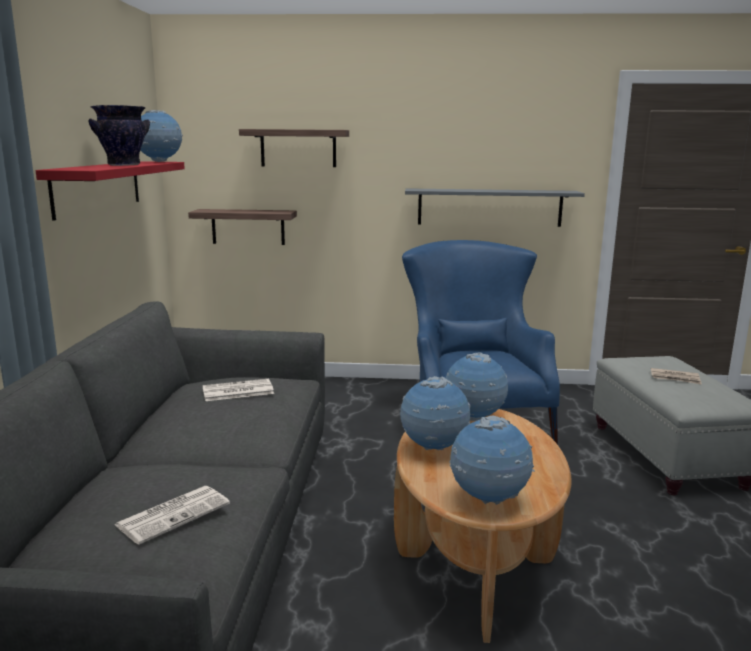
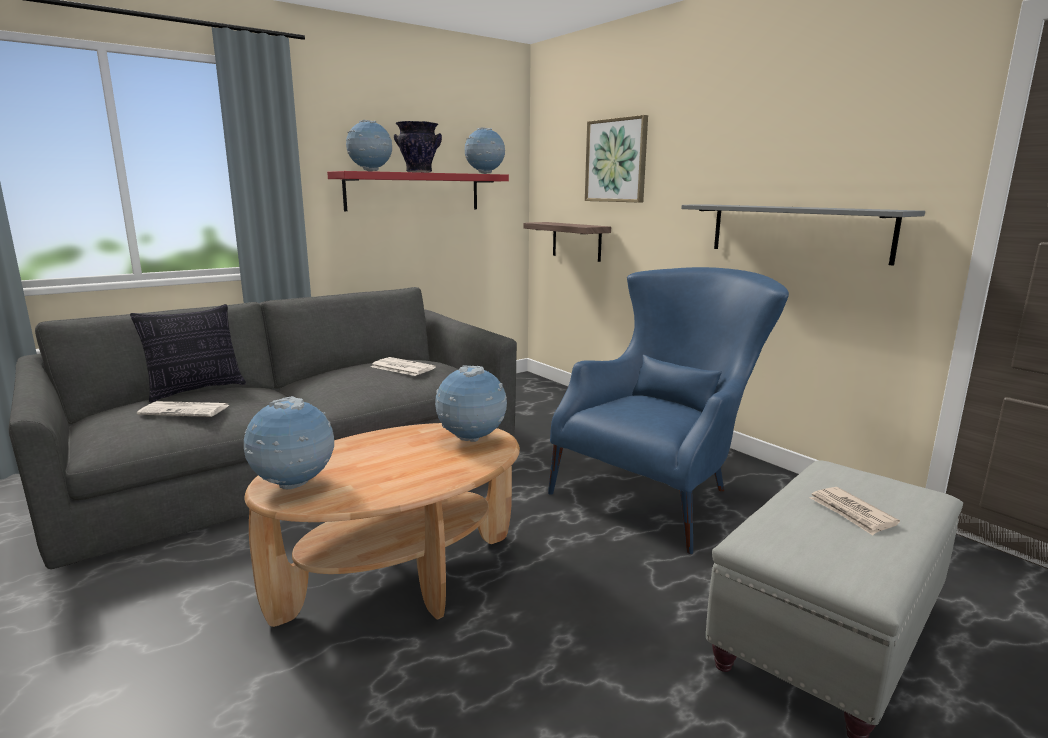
camera: 50 degrees right, 0 degrees up
shelf [239,129,349,167] -> picture [585,115,648,203]
globe [400,376,470,450] -> globe moved to [346,120,392,171]
none -> pillow [130,304,246,403]

